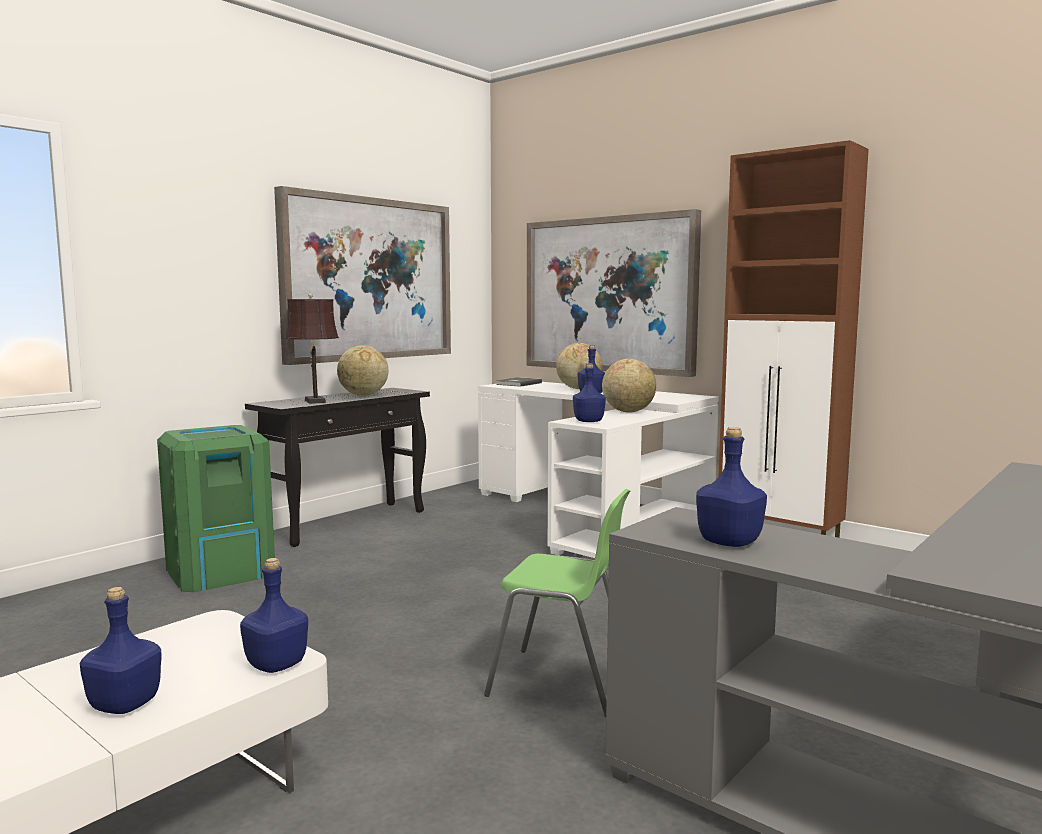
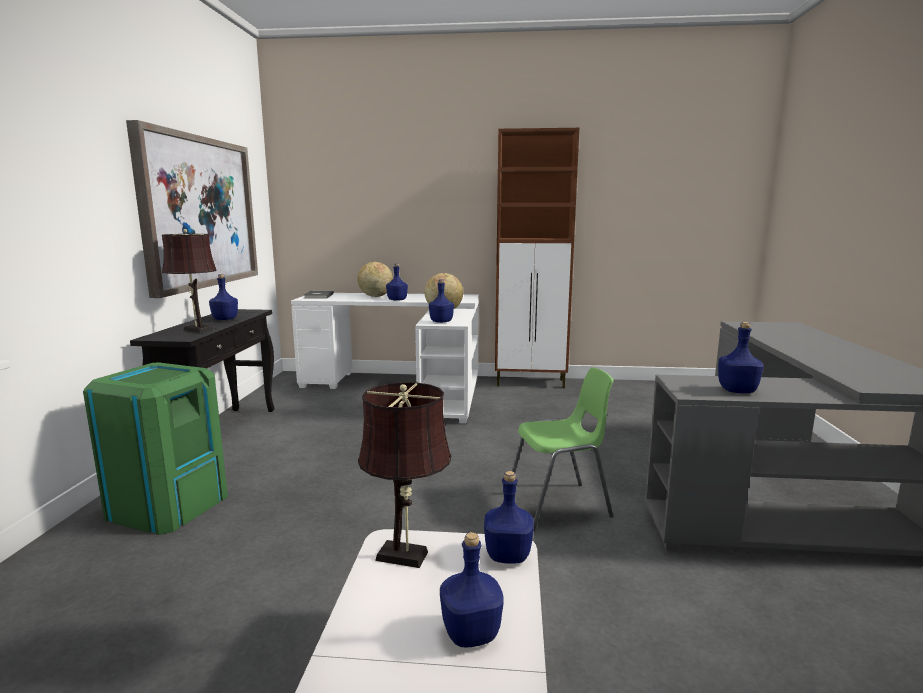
camera: 35 degrees left, 5 degrees up
globe [337,345,389,396] -> blue bottle [209,274,238,320]
picture [527,209,701,377] -> none
none -> brown table lamp [358,382,451,568]

